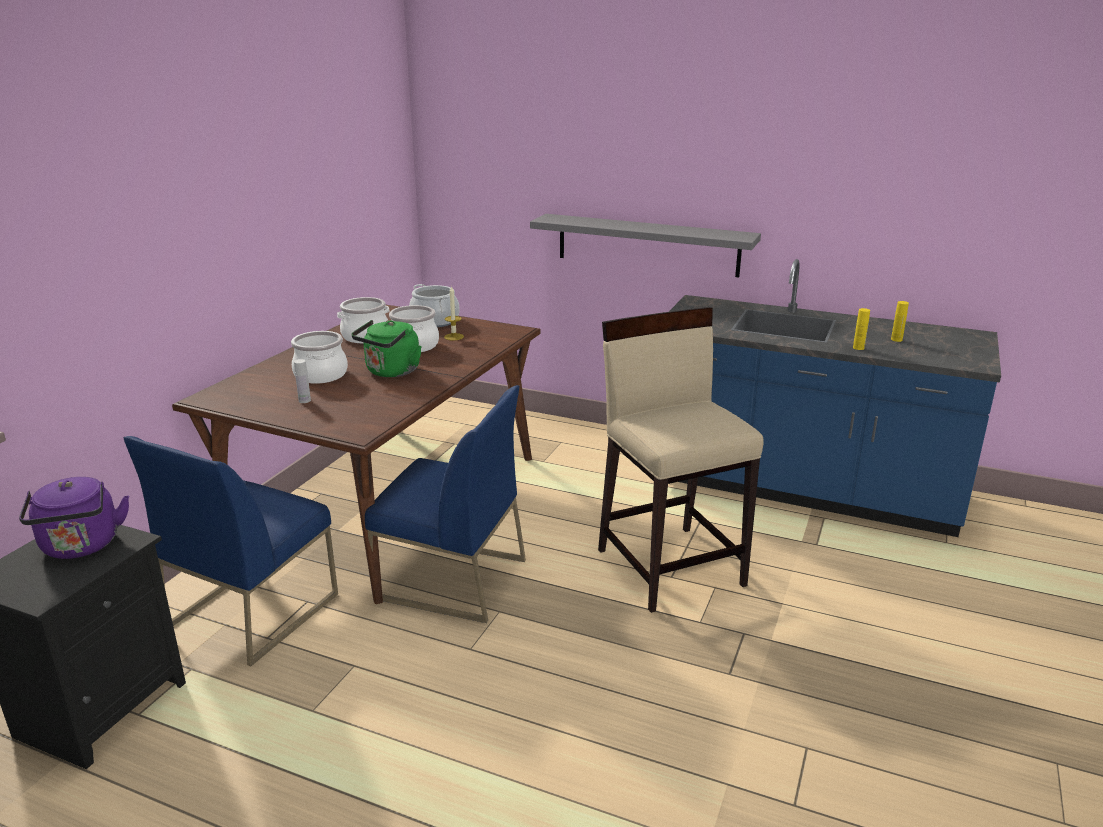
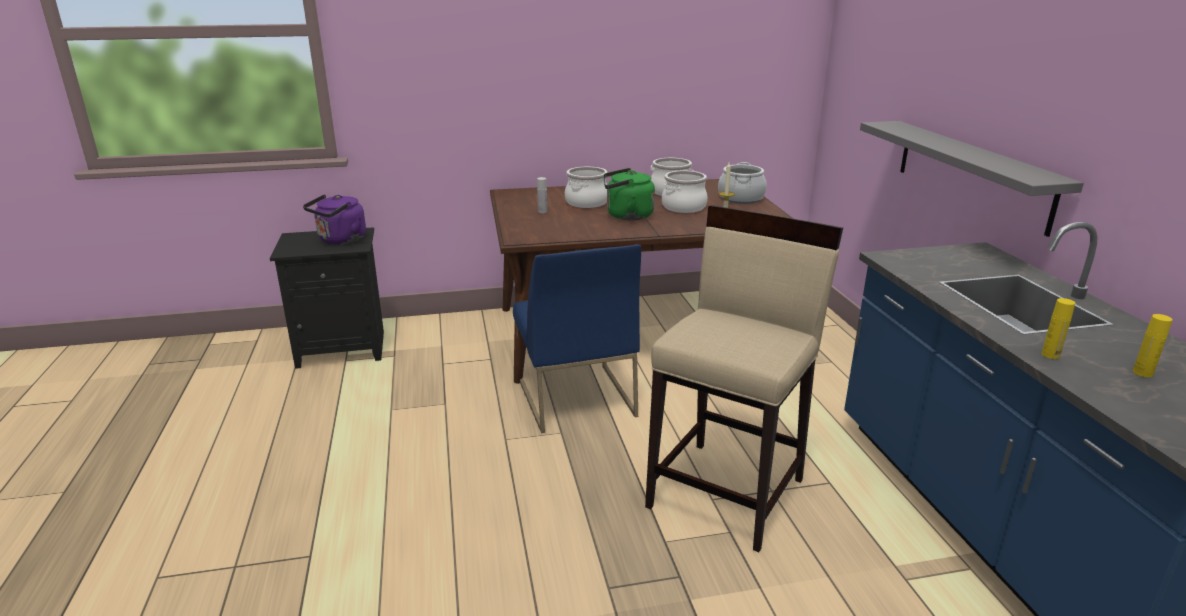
camera: 55 degrees right, 0 degrees up
blue chair [123,436,338,666] -> none

